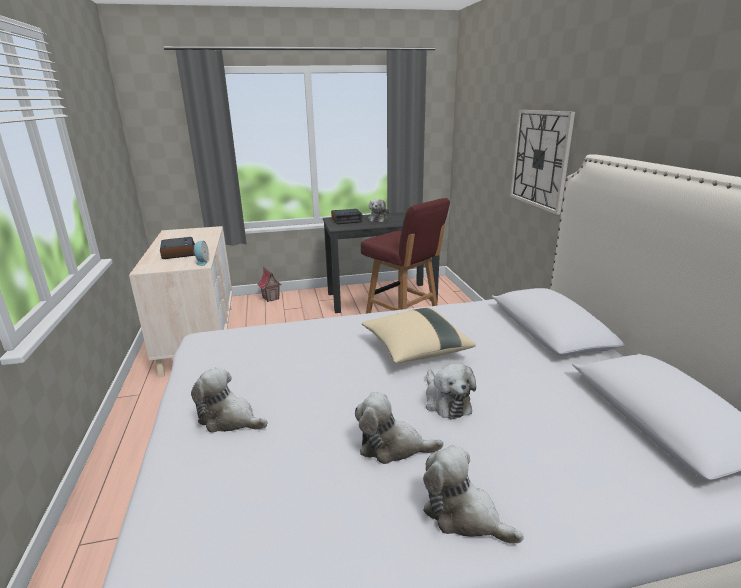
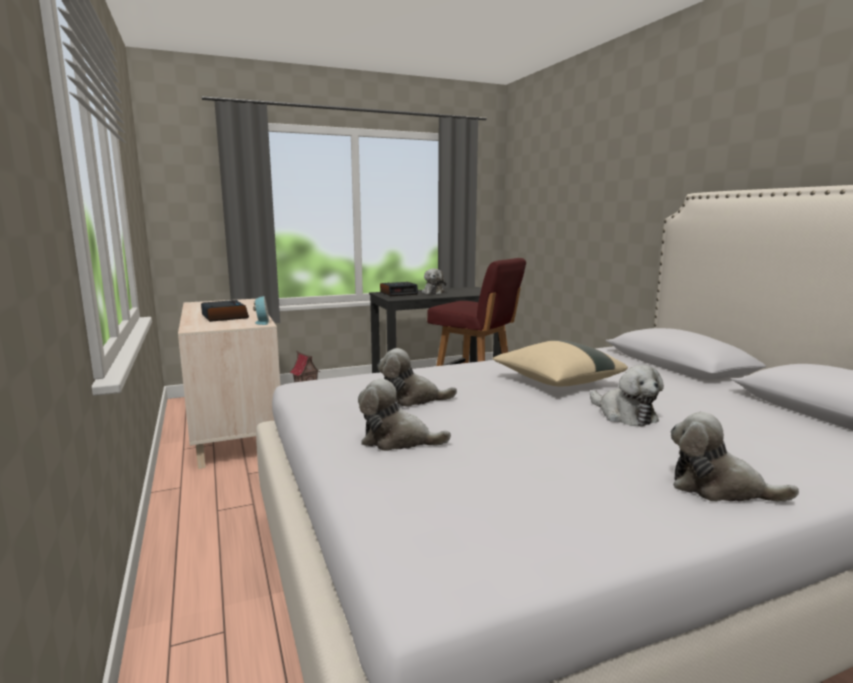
camera: 10 degrees left, 10 degrees down
plush toy [355,392,443,464] -> plush toy moved to [377,348,457,407]
wall clock [510,110,575,215] -> none

